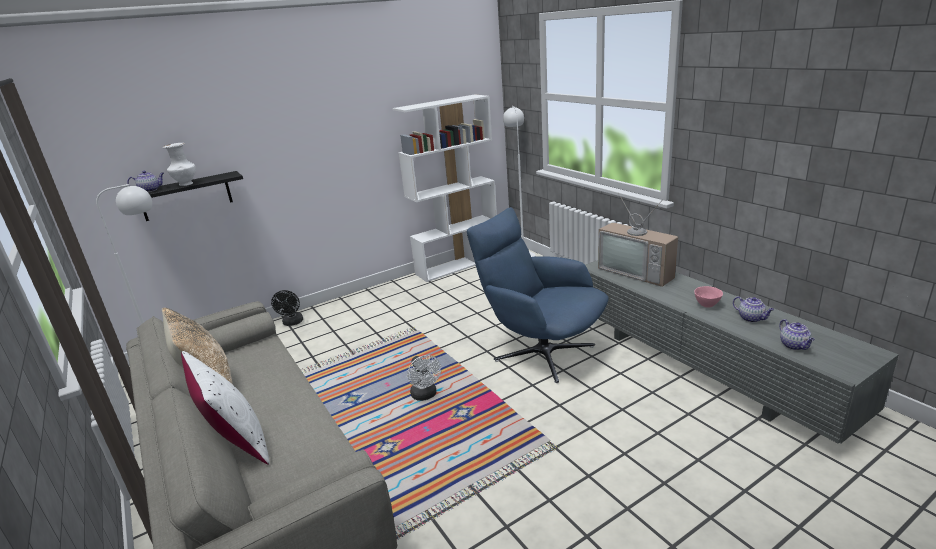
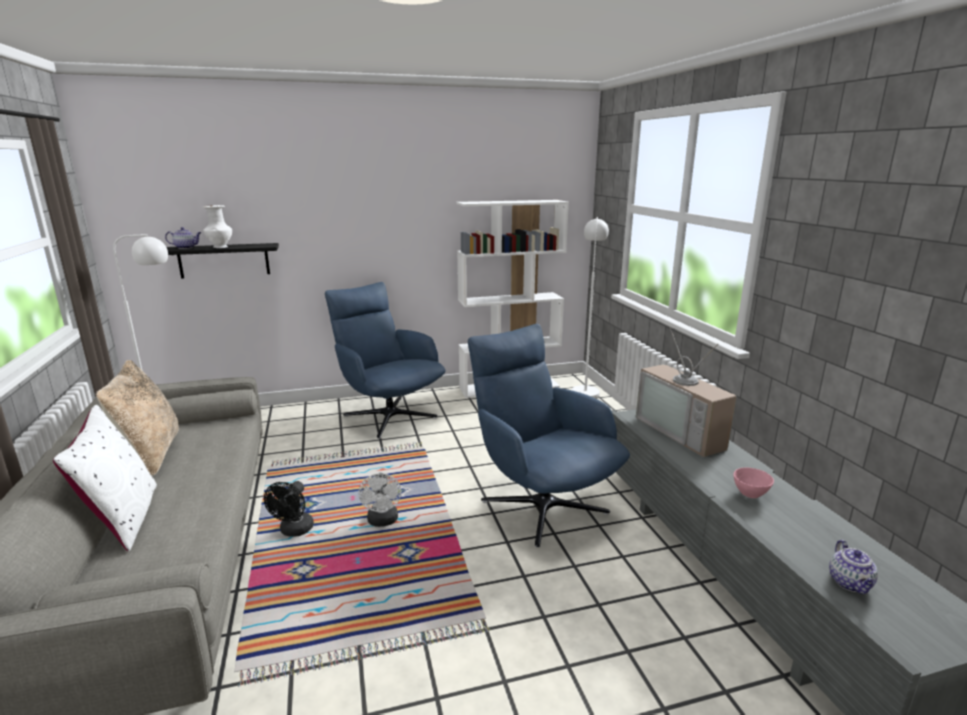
camera: 15 degrees right, 5 degrees down
black fan [271,290,303,326] -> black fan moved to [264,481,314,537]
teapot [733,296,774,322] -> none
none -> blue armchair [325,282,445,439]

